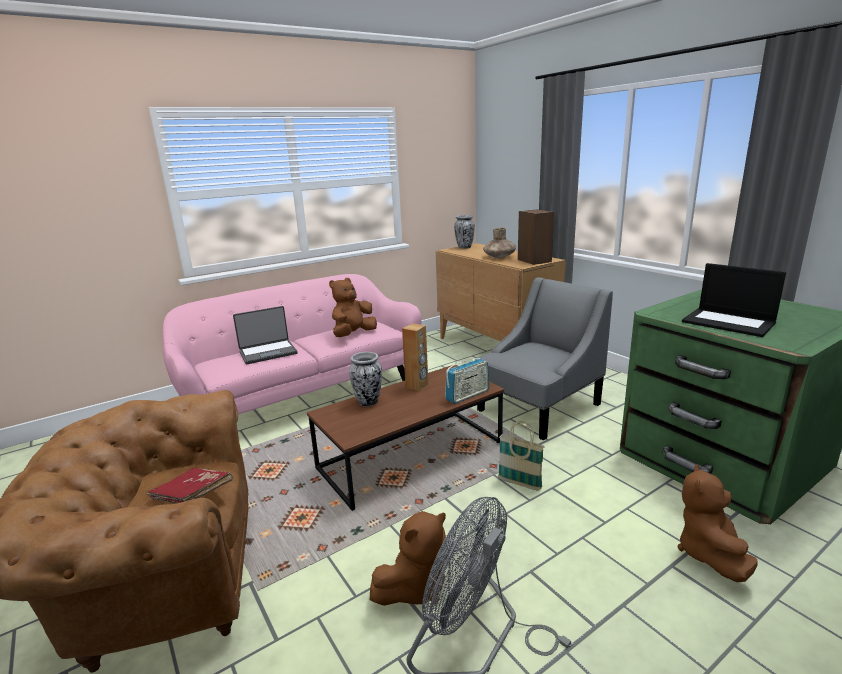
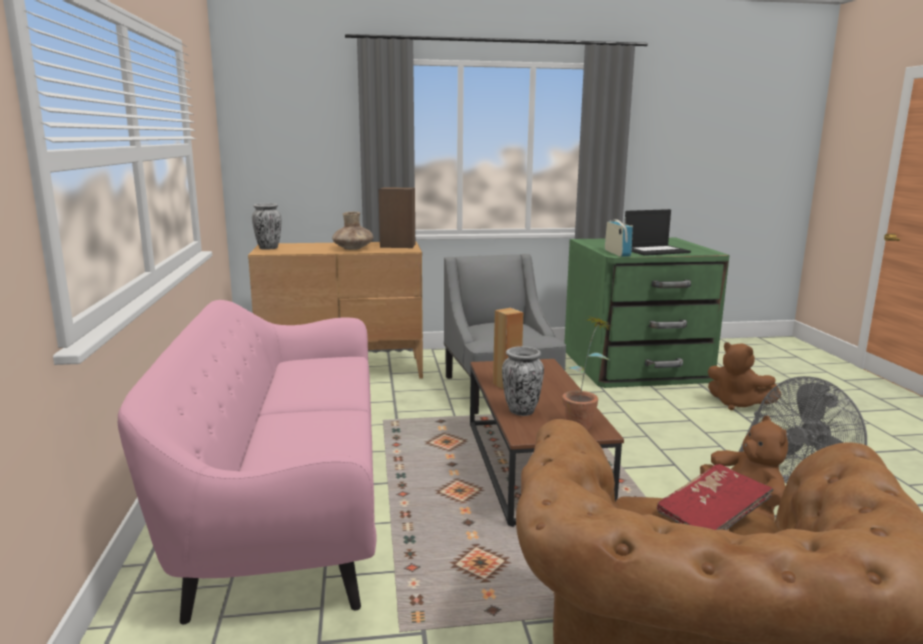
camera: 65 degrees left, 5 degrees down
laptop [233,306,298,364] -> none
brown plush toy [329,278,377,337] -> none
radio [445,358,489,404] -> radio moved to [605,218,633,257]
basket [498,421,545,491] -> none
none -> potted plant [562,316,611,430]

